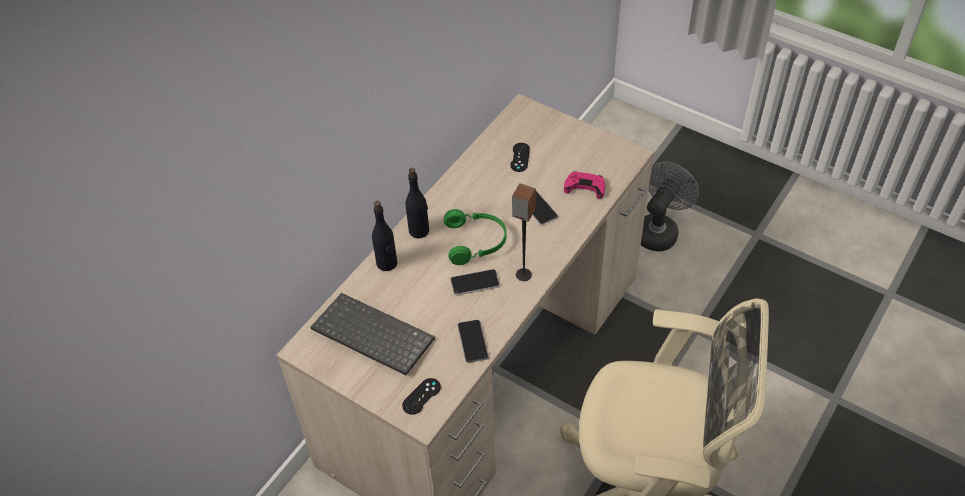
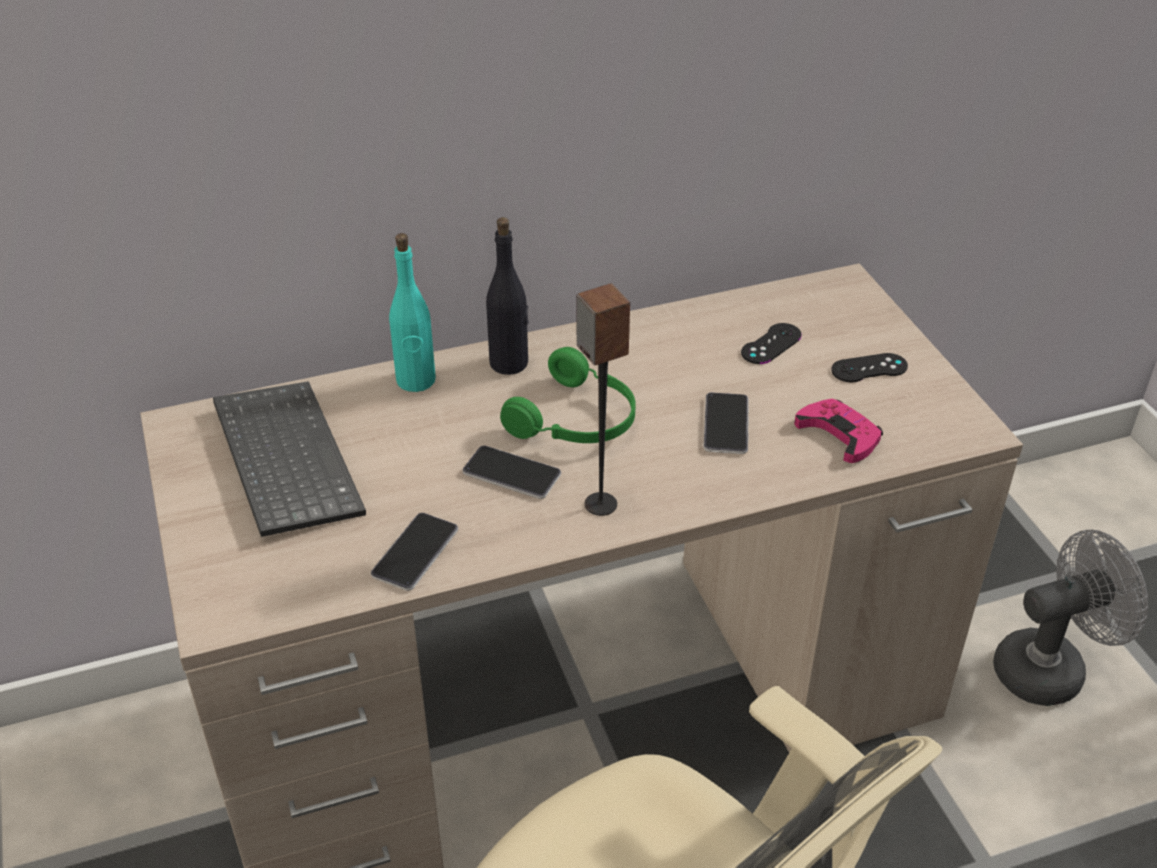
camera: 35 degrees right, 10 degrees down
black bottle [372,201,397,271] -> turquoise bottle [389,233,436,392]
black game controller [402,378,441,415] -> black game controller moved to [831,353,908,382]

